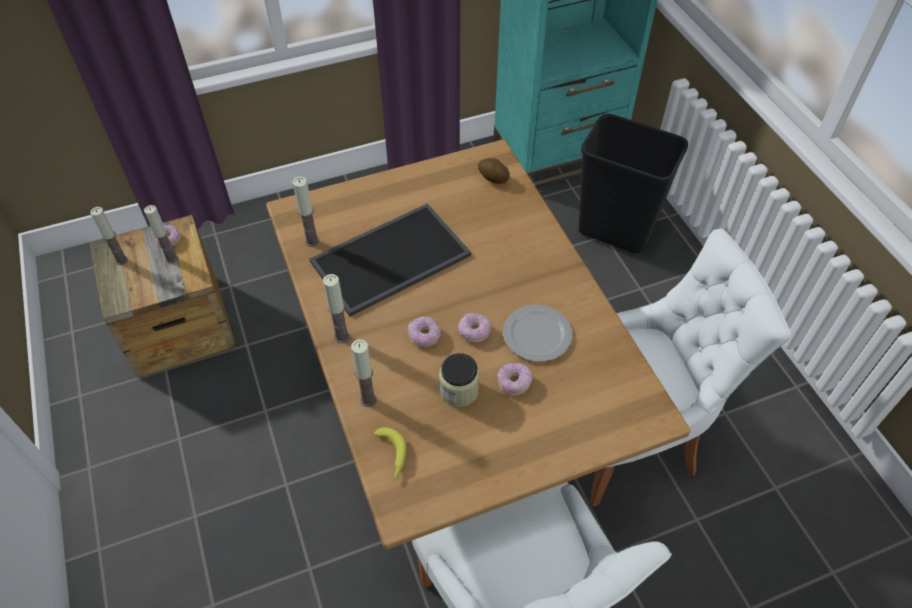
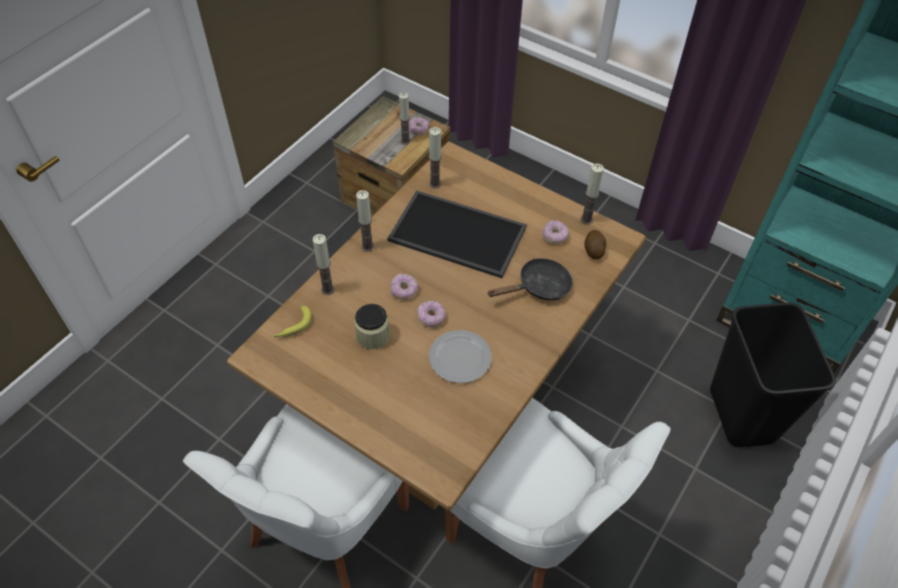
camera: 55 degrees right, 0 degrees up
candle [90,207,128,265] -> candle moved to [580,164,604,225]
donut [497,363,533,395] -> donut moved to [542,220,569,244]
none -> black frying pan [487,258,573,300]

